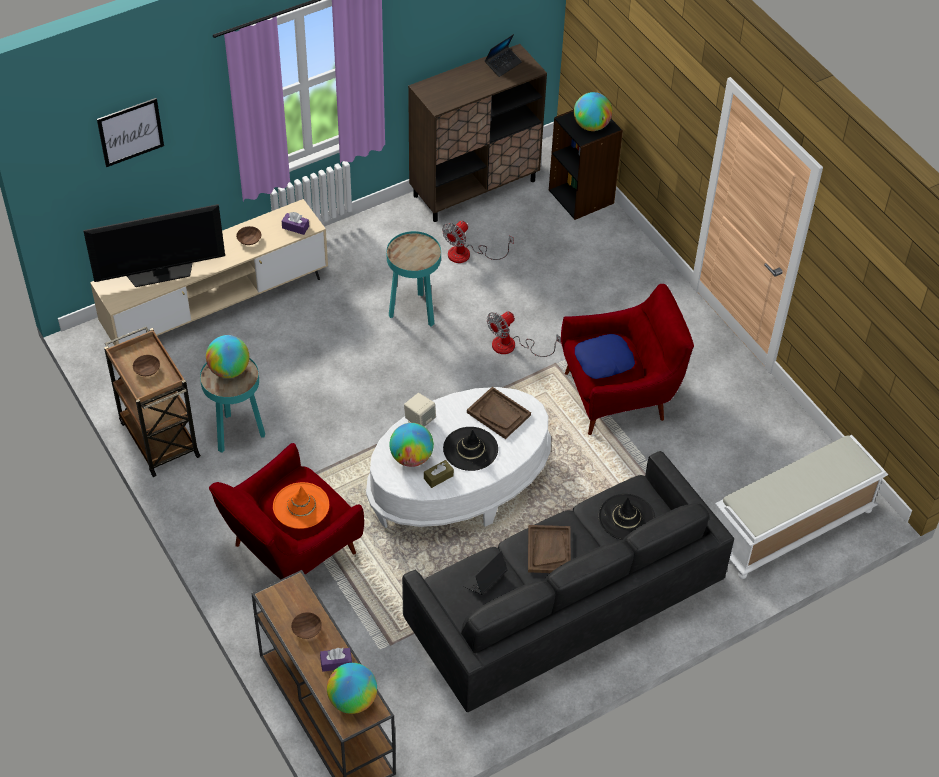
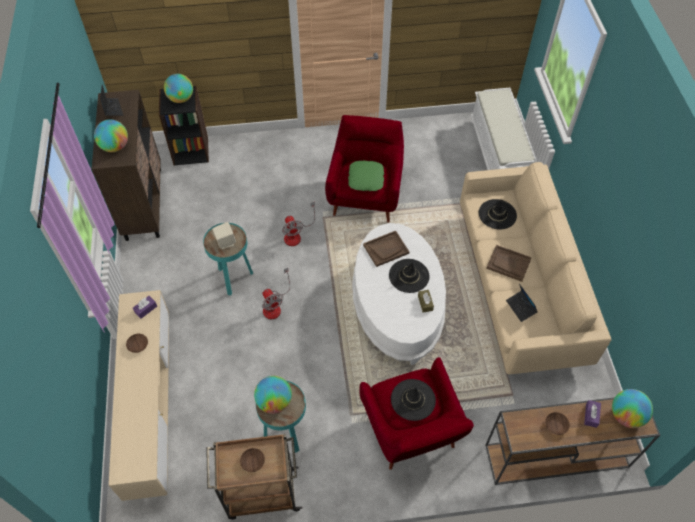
camera: 65 degrees left, 5 degrees up
television [83,204,225,287] -> none
picture [97,98,164,167] -> none
orange hat [273,482,329,529] -> black hat [391,379,436,421]
globe [389,423,434,467] -> globe moved to [94,119,128,152]
black sofa [402,451,734,712] -> beige sofa [460,162,611,374]
beige speaker [404,393,436,427] -> beige speaker moved to [212,222,236,249]
fan [442,221,514,263] -> fan moved to [262,268,290,319]
blue pillow [575,334,635,379] -> green pillow [348,161,384,191]

